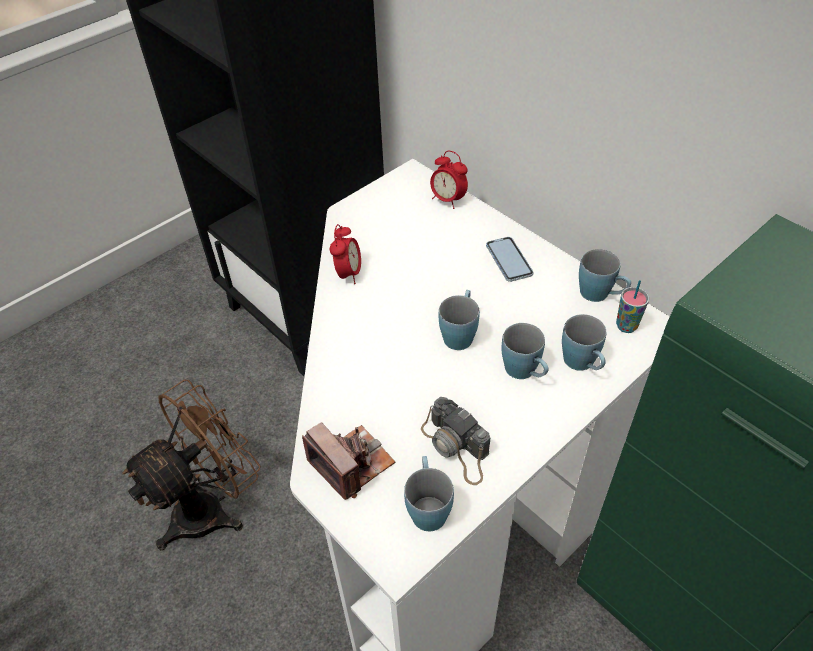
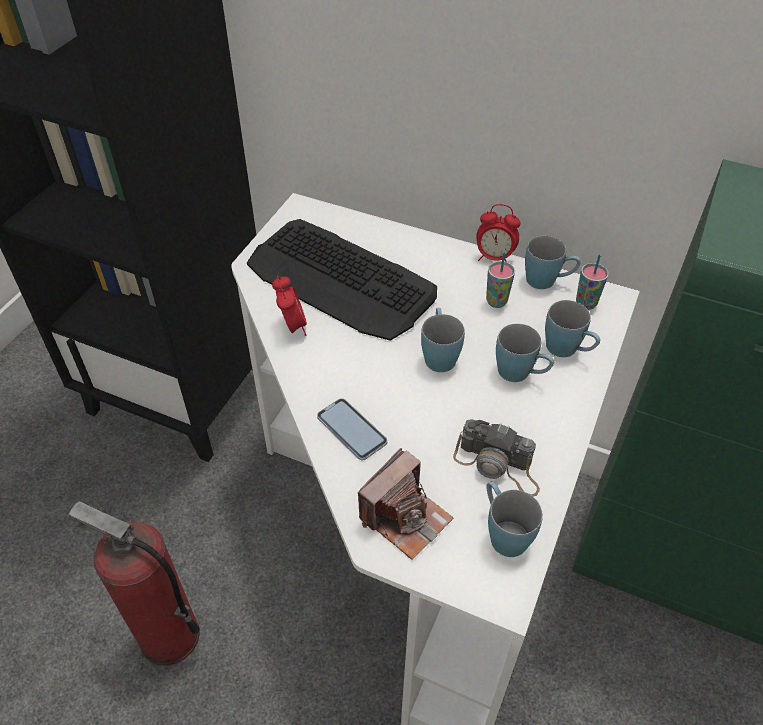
camera: 25 degrees left, 0 degrees up
brown fan [122,379,260,550] -> fire extinguisher [69,501,200,666]
camera [302,422,395,500] -> camera turned 105 degrees clockwise [358,448,453,560]
alarm clock [430,151,468,209] -> alarm clock moved to [476,204,520,262]
phone [486,237,534,282] -> phone moved to [317,398,388,460]
none -> keyboard [247,219,437,341]
none -> cup [486,252,515,308]

